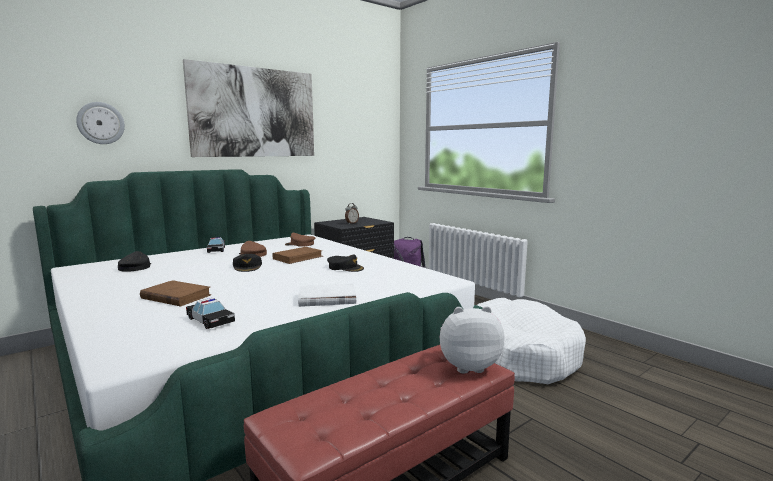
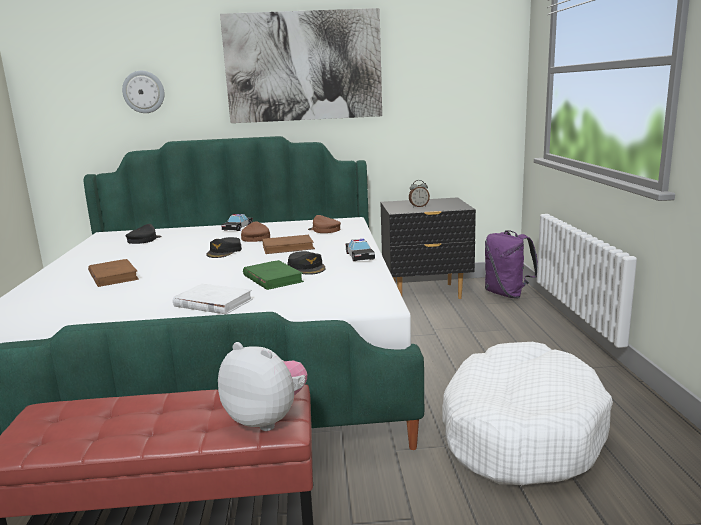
camera: 35 degrees right, 5 degrees up
toy car [186,298,235,329] -> toy car moved to [345,239,375,261]
none -> green book [243,260,304,290]

